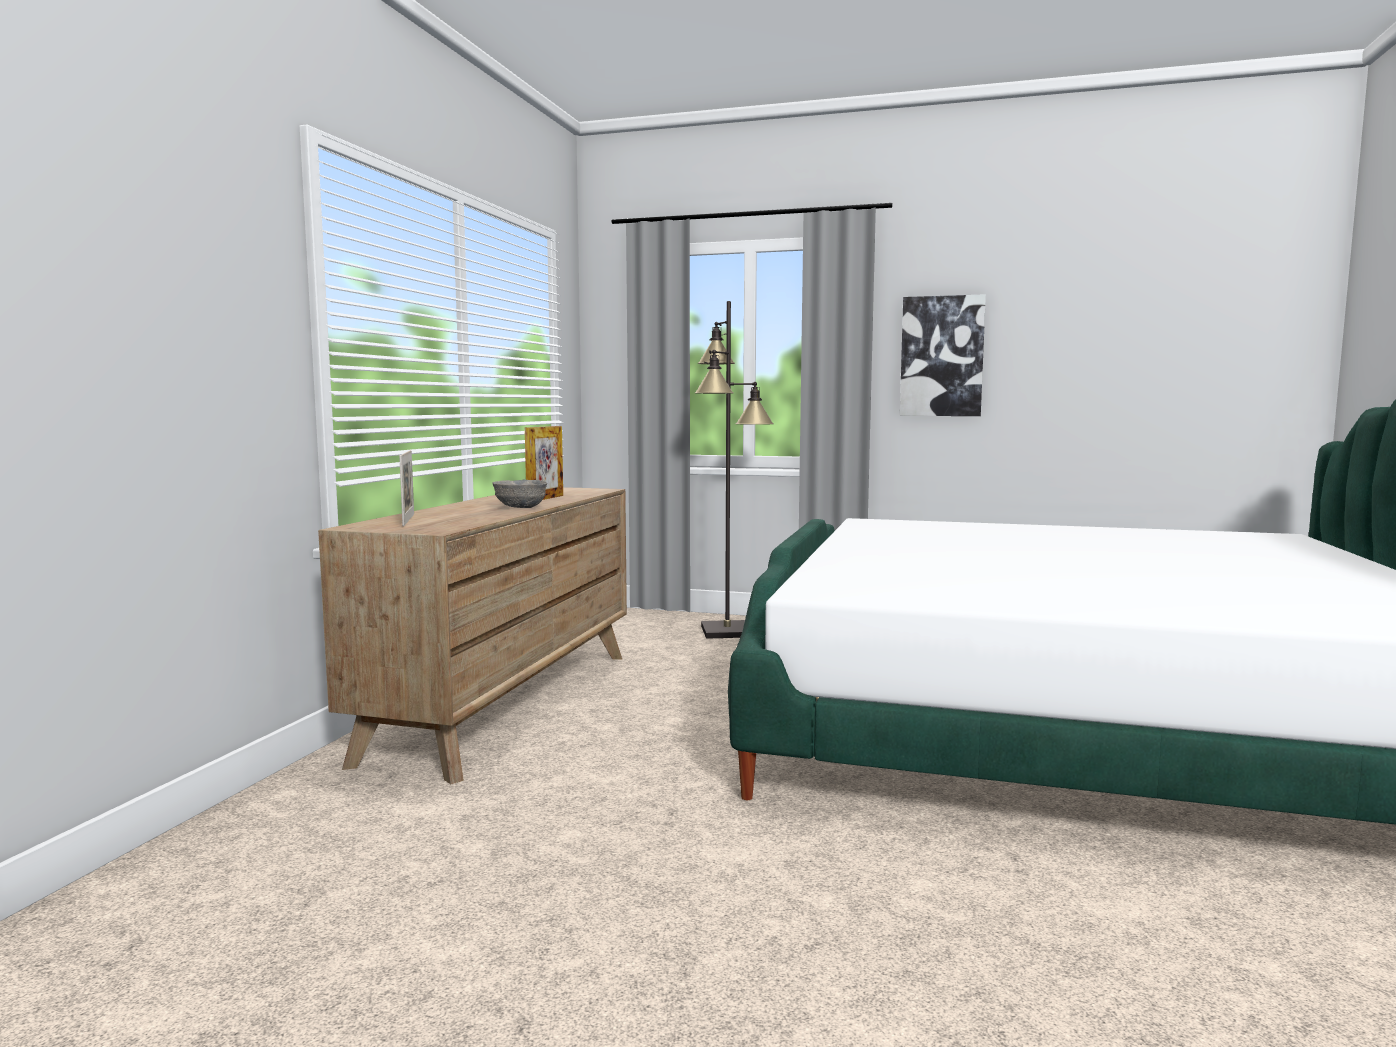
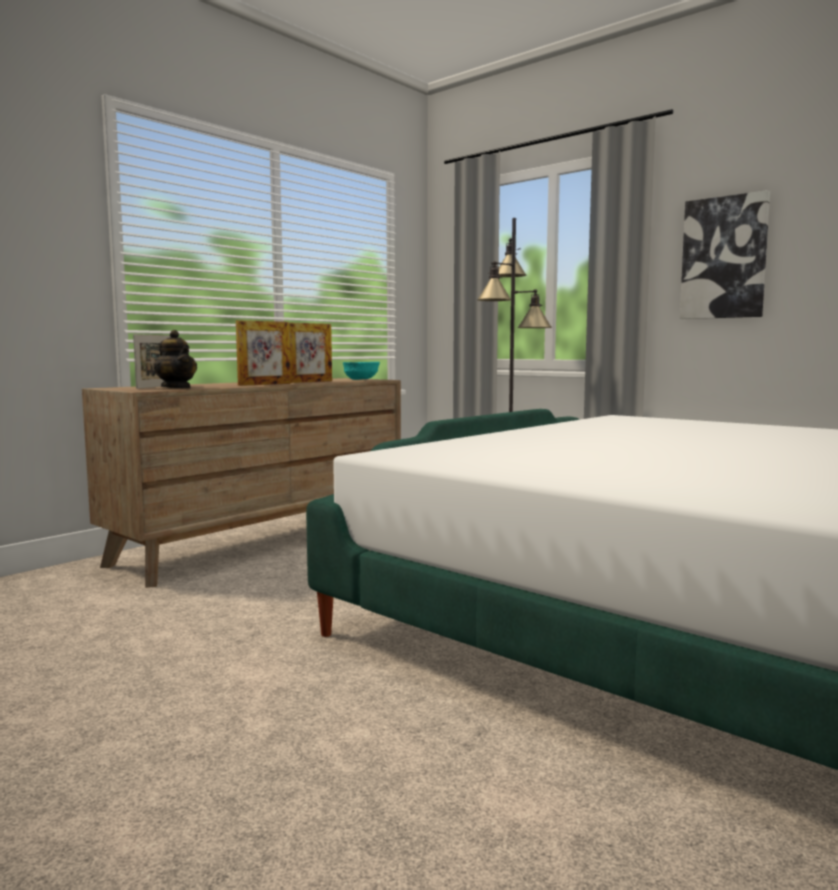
camera: 25 degrees right, 0 degrees up
grey bowl [492,480,547,508] -> picture frame [236,320,291,386]
none -> teapot [153,330,197,388]
none -> turquoise bowl [343,362,380,380]

